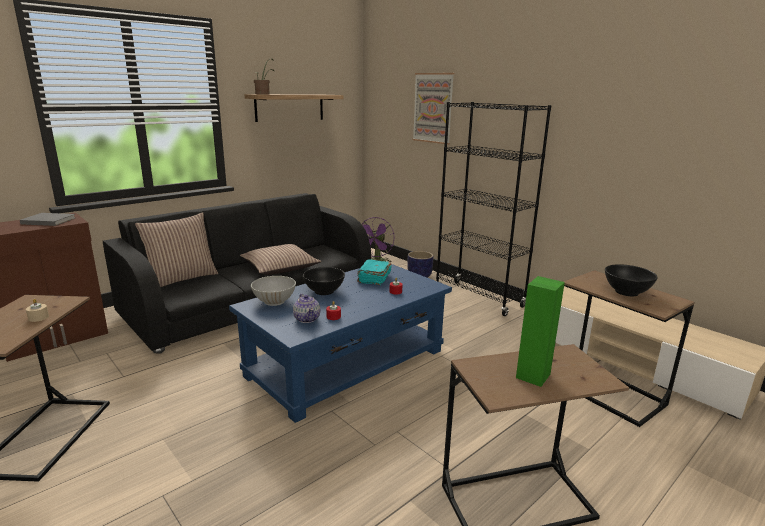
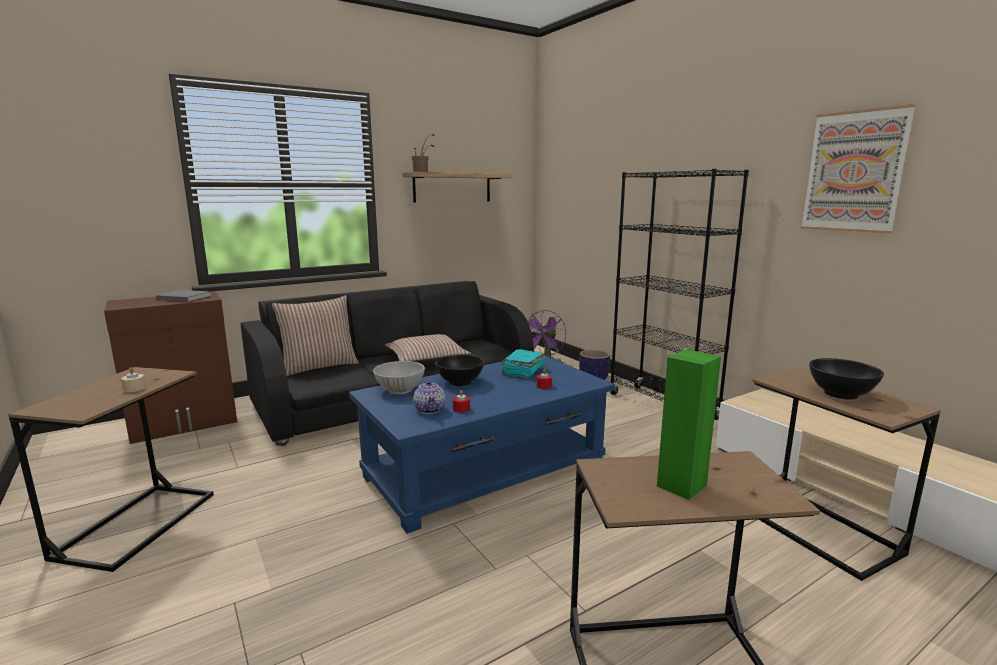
camera: 10 degrees right, 5 degrees down
picture [412,73,454,145] -> picture moved to [801,104,916,234]

